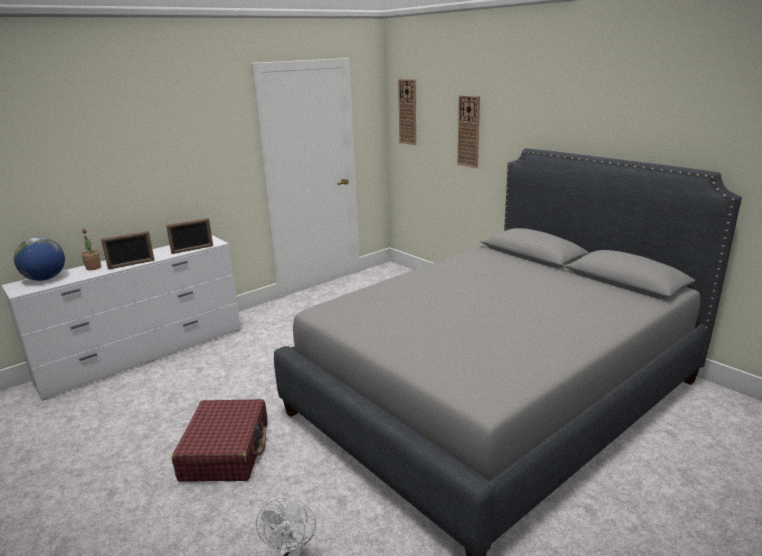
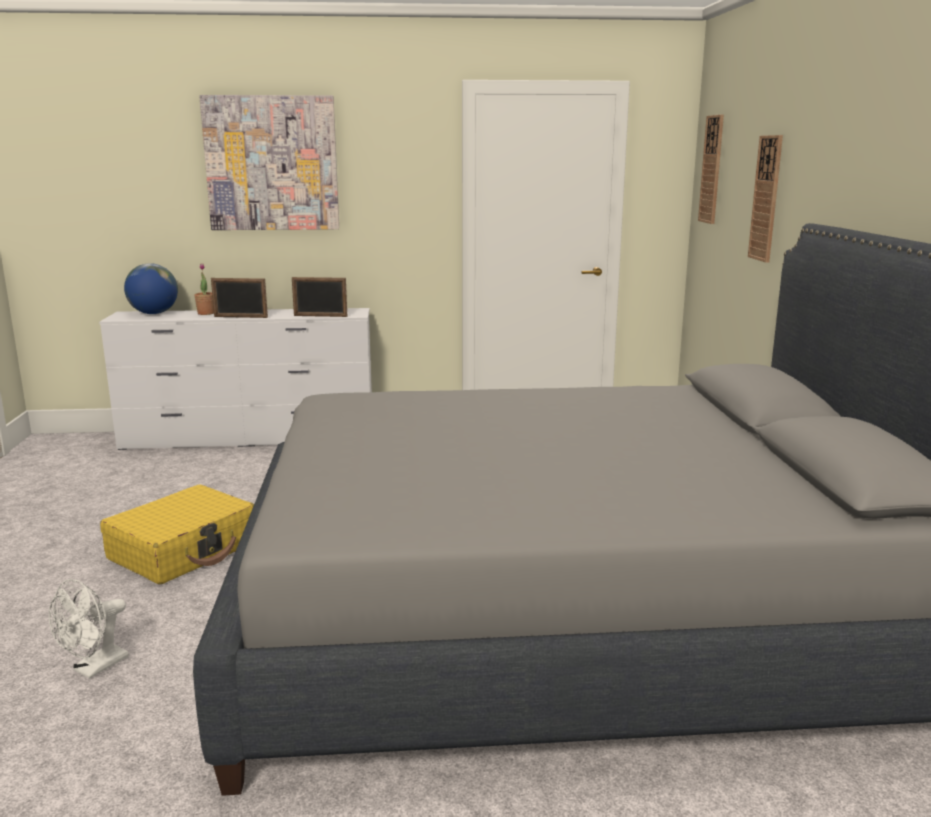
camera: 35 degrees right, 5 degrees down
red suitcase [172,399,268,482] -> yellow suitcase [100,485,254,585]
none -> picture [199,95,339,230]

